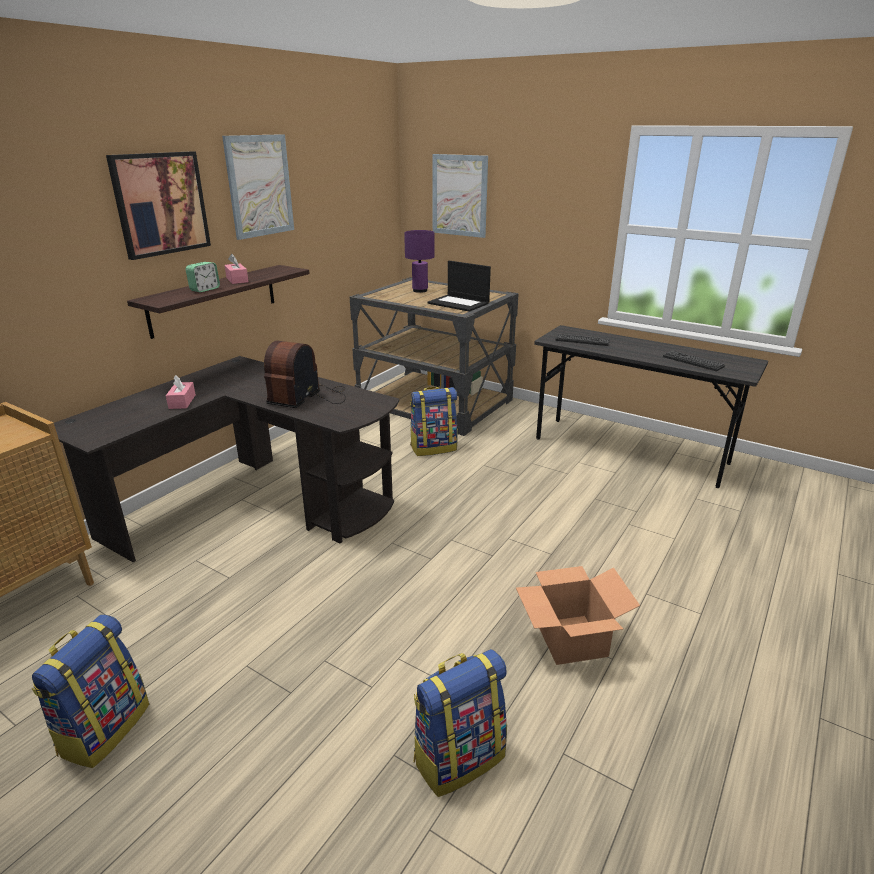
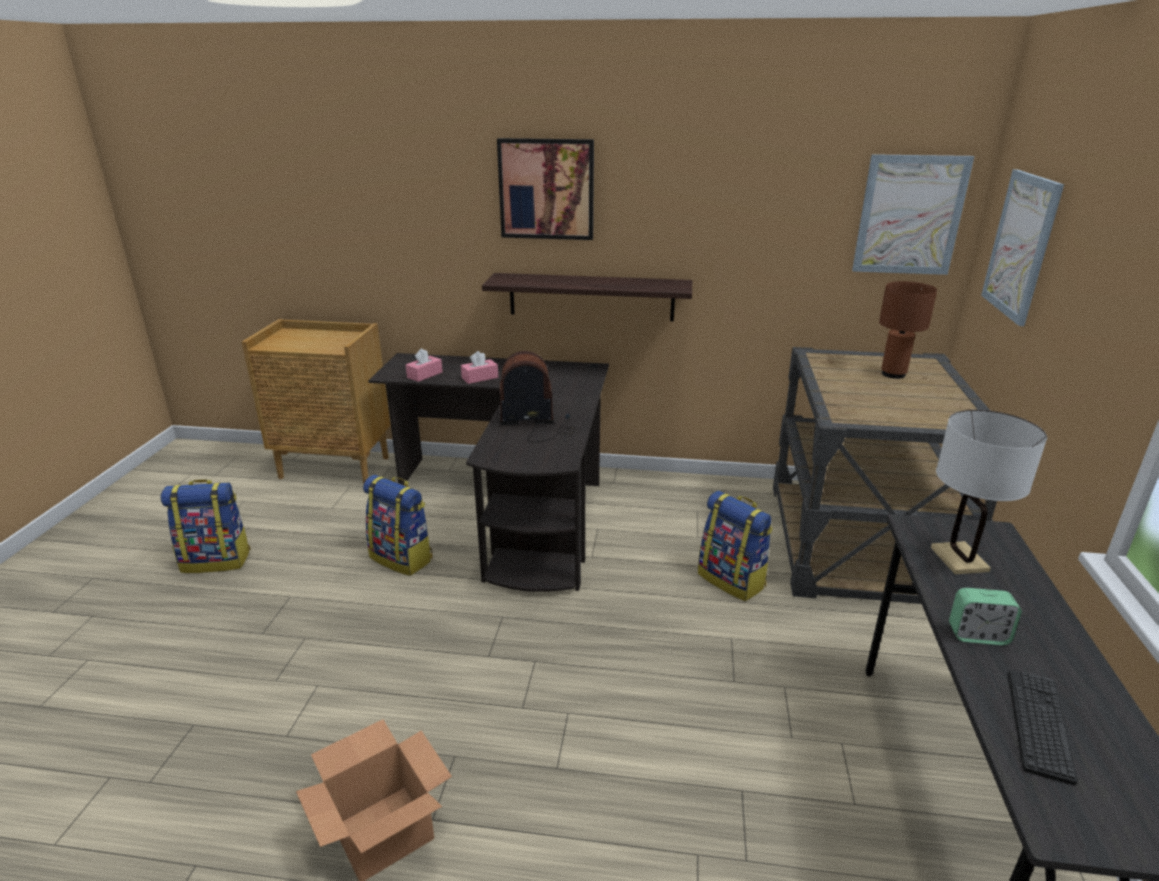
camera: 65 degrees right, 0 degrees up
alarm clock [186,262,220,292] -> alarm clock moved to [949,588,1022,645]
picture [222,134,294,240] -> picture moved to [852,154,974,275]
pink tissue box [225,254,248,284] -> pink tissue box moved to [406,348,443,382]
purple table lamp [405,230,435,293] -> brown table lamp [879,281,937,379]
backpack [414,649,507,797] -> backpack moved to [363,475,432,576]
laptop [427,261,491,312] -> none
keyboard [555,334,610,346] -> white table lamp [931,410,1047,574]

